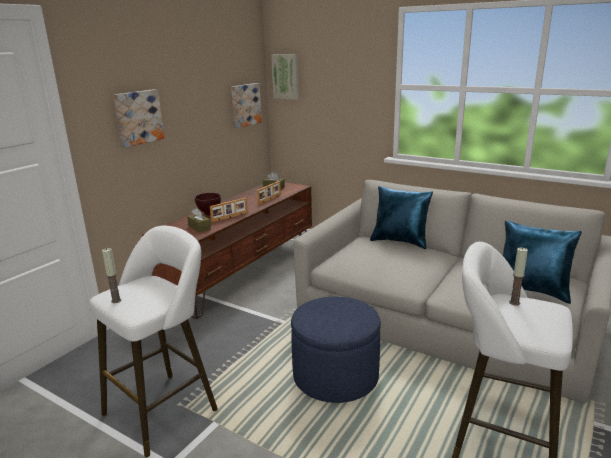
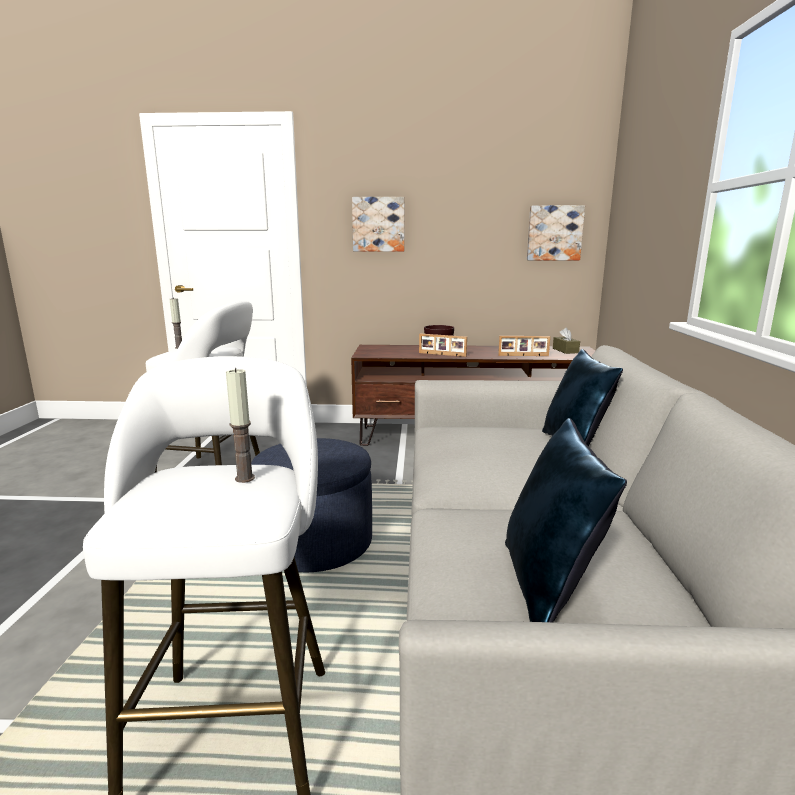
camera: 60 degrees right, 5 degrees down
brown tissue box [187,208,211,233] -> none
picture [271,54,299,100] -> none

